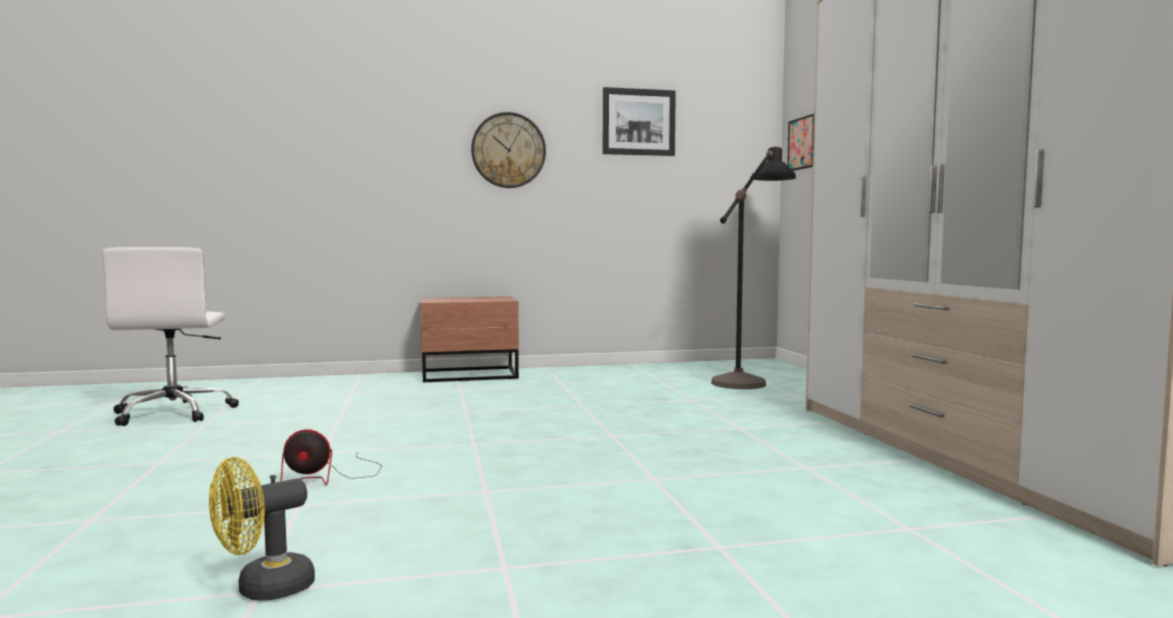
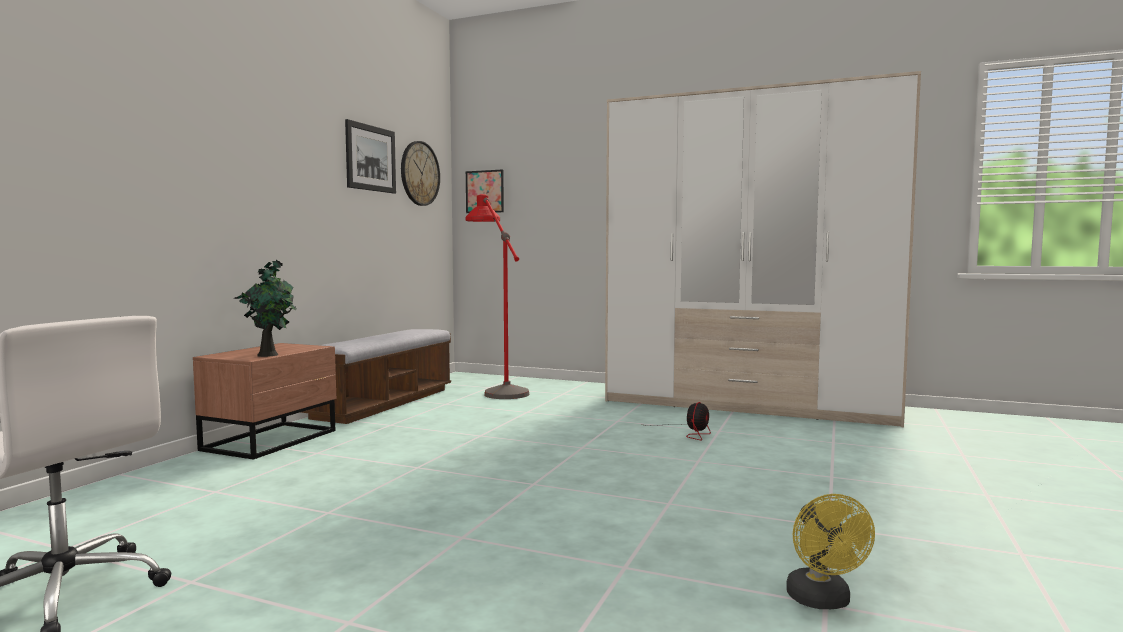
camera: 55 degrees left, 0 degrees up
fan [281,429,382,485] -> fan moved to [646,402,711,441]
wall clock [471,112,546,188] -> wall clock moved to [401,141,440,206]
black floor lamp [711,147,796,389] -> red floor lamp [466,194,530,399]
none -> potted plant [234,260,296,357]
none -> bench [300,329,451,424]

